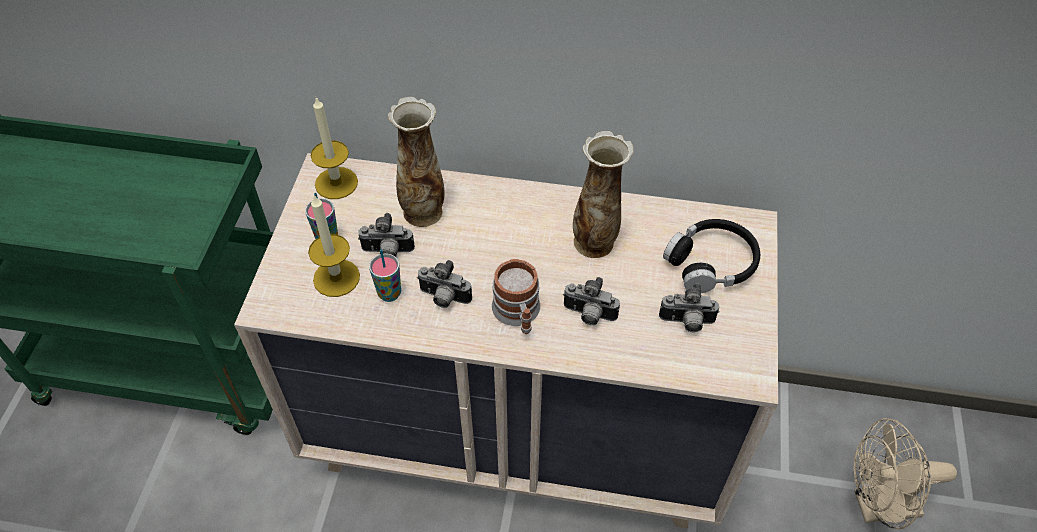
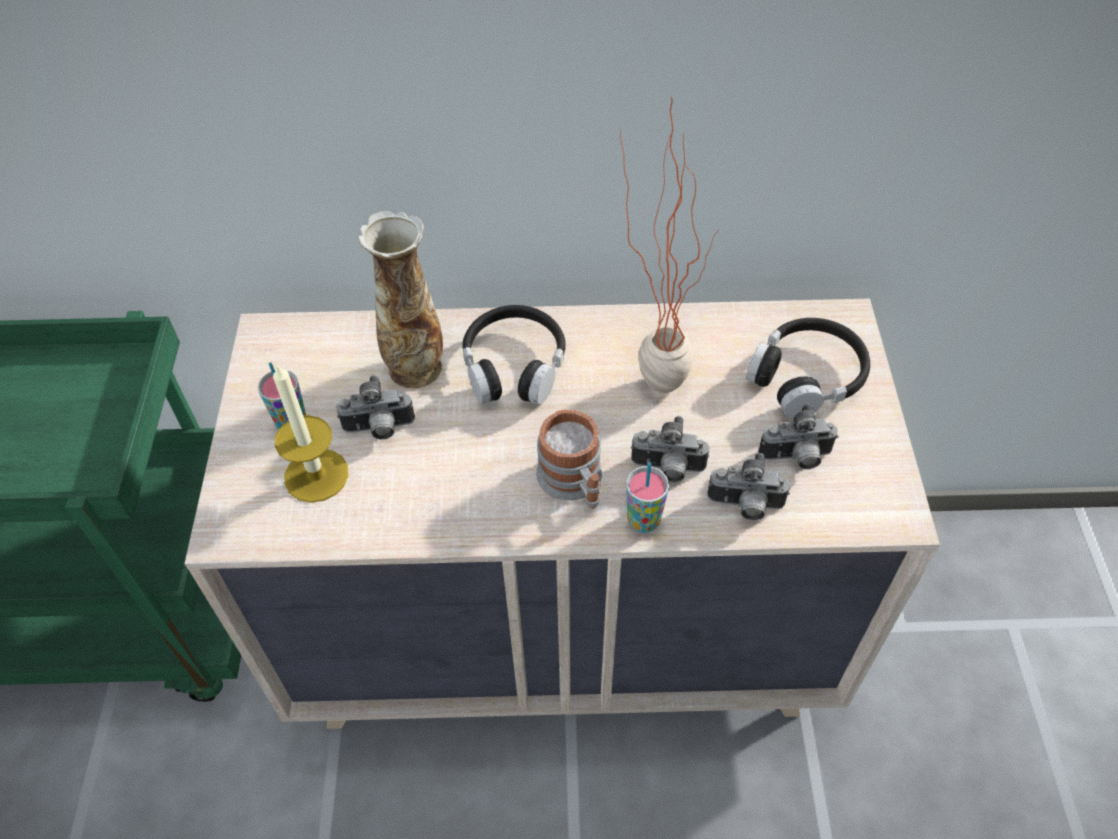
camera: 10 degrees left, 0 degrees up
candle [311,97,358,199] -> none
cup [369,249,401,302] -> cup moved to [626,463,669,533]
camera [417,260,472,308] -> camera moved to [707,453,790,520]
vase [573,131,634,258] -> potted plant [620,97,719,393]
beige fan [854,418,957,529] -> none
none -> black headphones [462,305,565,405]

